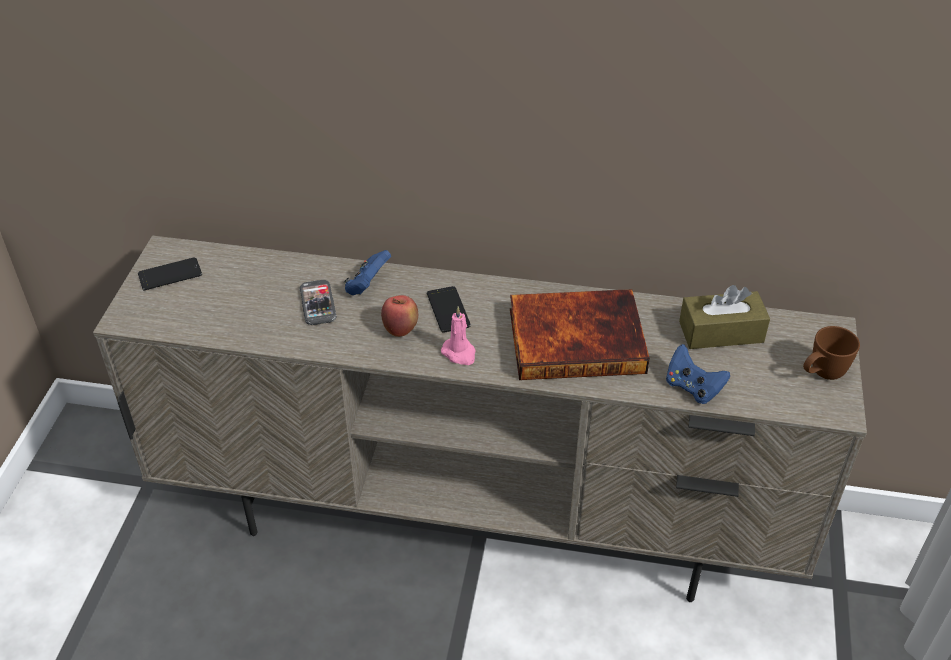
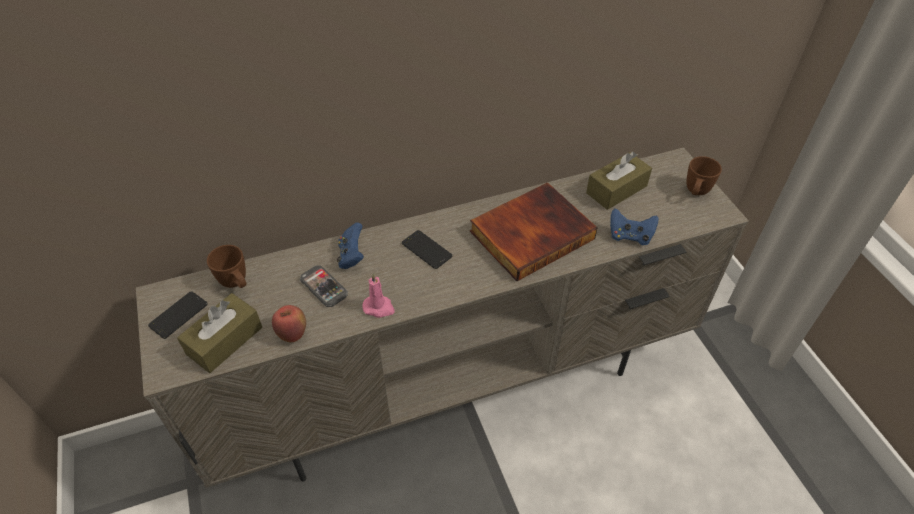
camera: 30 degrees left, 5 degrees up
apple [381,295,418,337] -> apple moved to [272,305,306,342]
pink candle [441,306,476,365] -> pink candle moved to [362,273,395,318]
none -> brown tissue box [177,293,262,373]
none -> brown mug [207,245,247,288]

